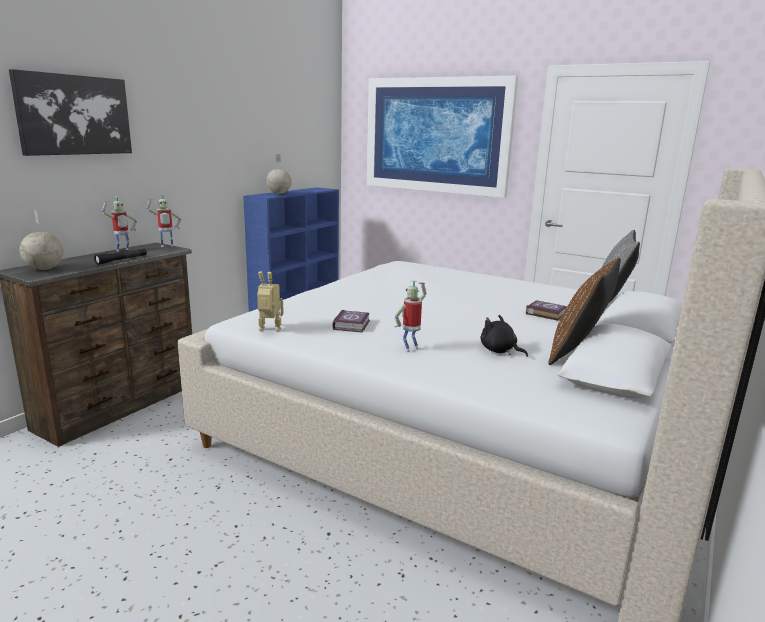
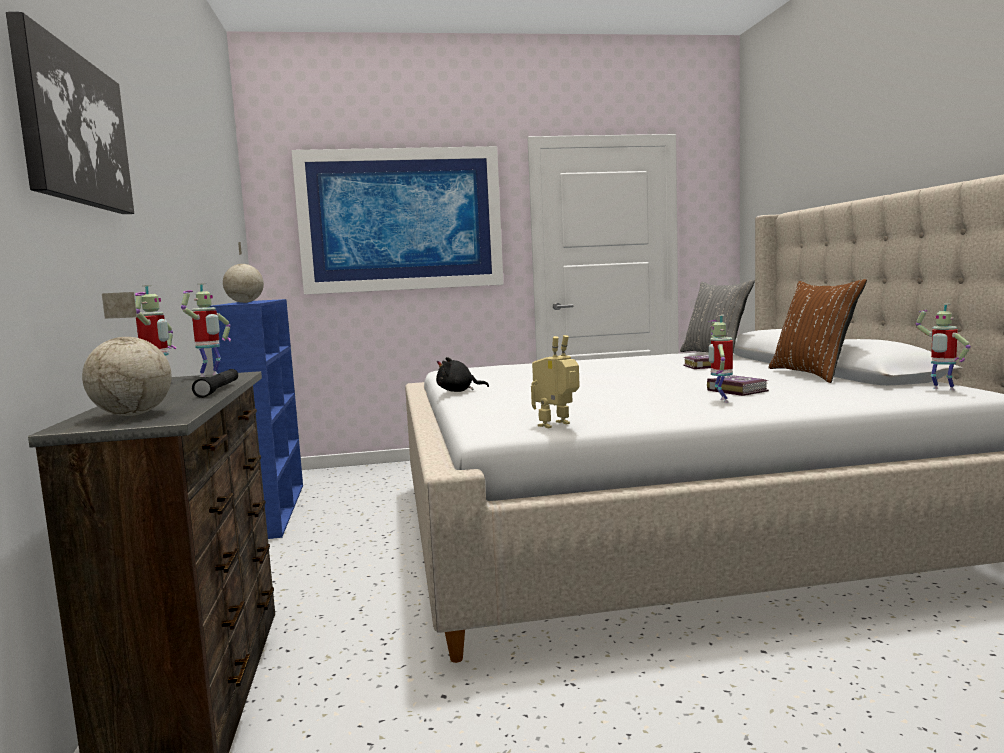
camera: 40 degrees left, 10 degrees down
book [332,309,370,333] -> book moved to [707,375,769,396]
black plush toy [481,315,528,357] -> black plush toy moved to [436,357,489,392]
none -> toy robot [916,304,971,391]

